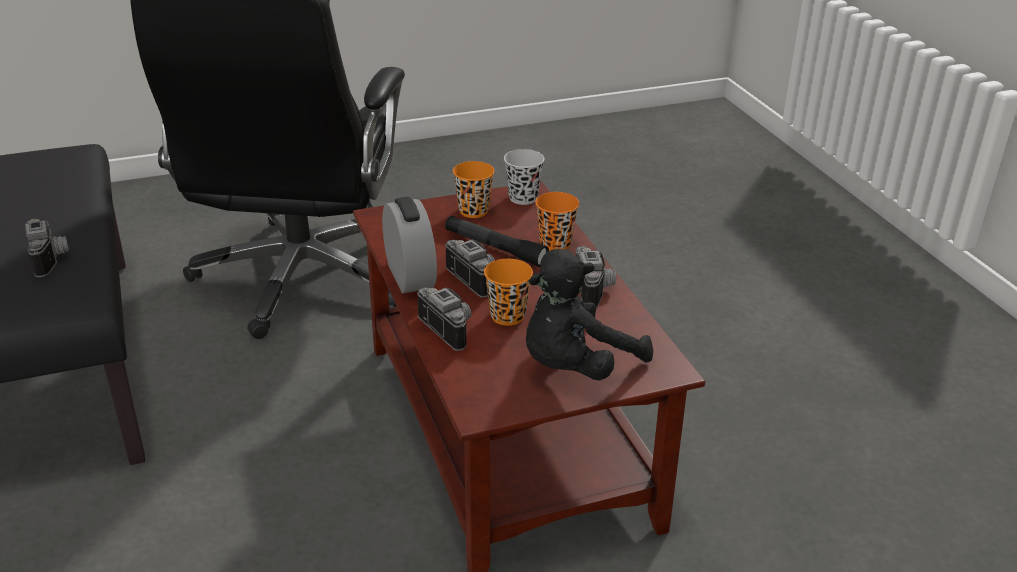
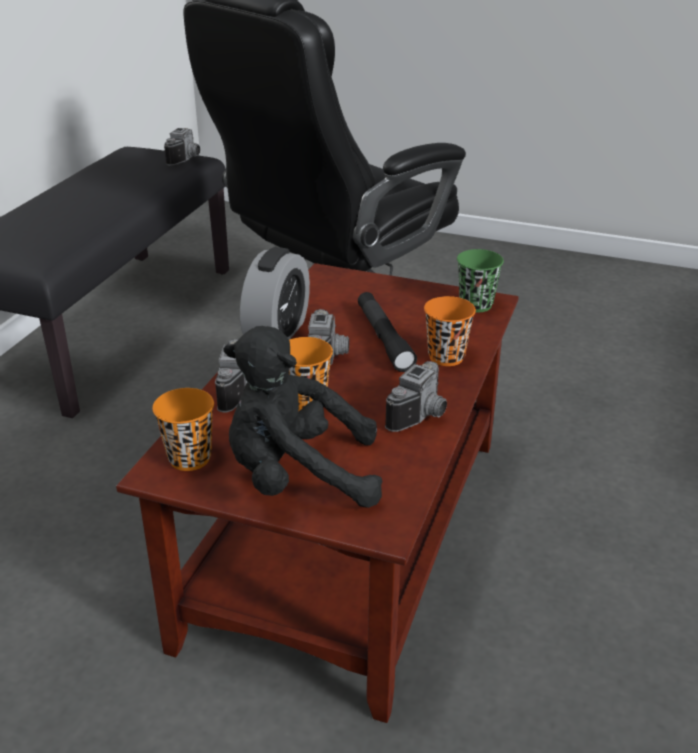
camera: 40 degrees right, 0 degrees up
camera [25,219,69,277] -> camera moved to [164,128,200,166]
orange cup [453,161,494,218] -> orange cup moved to [152,388,214,471]
black cup [504,149,544,205] -> green cup [457,249,504,312]

